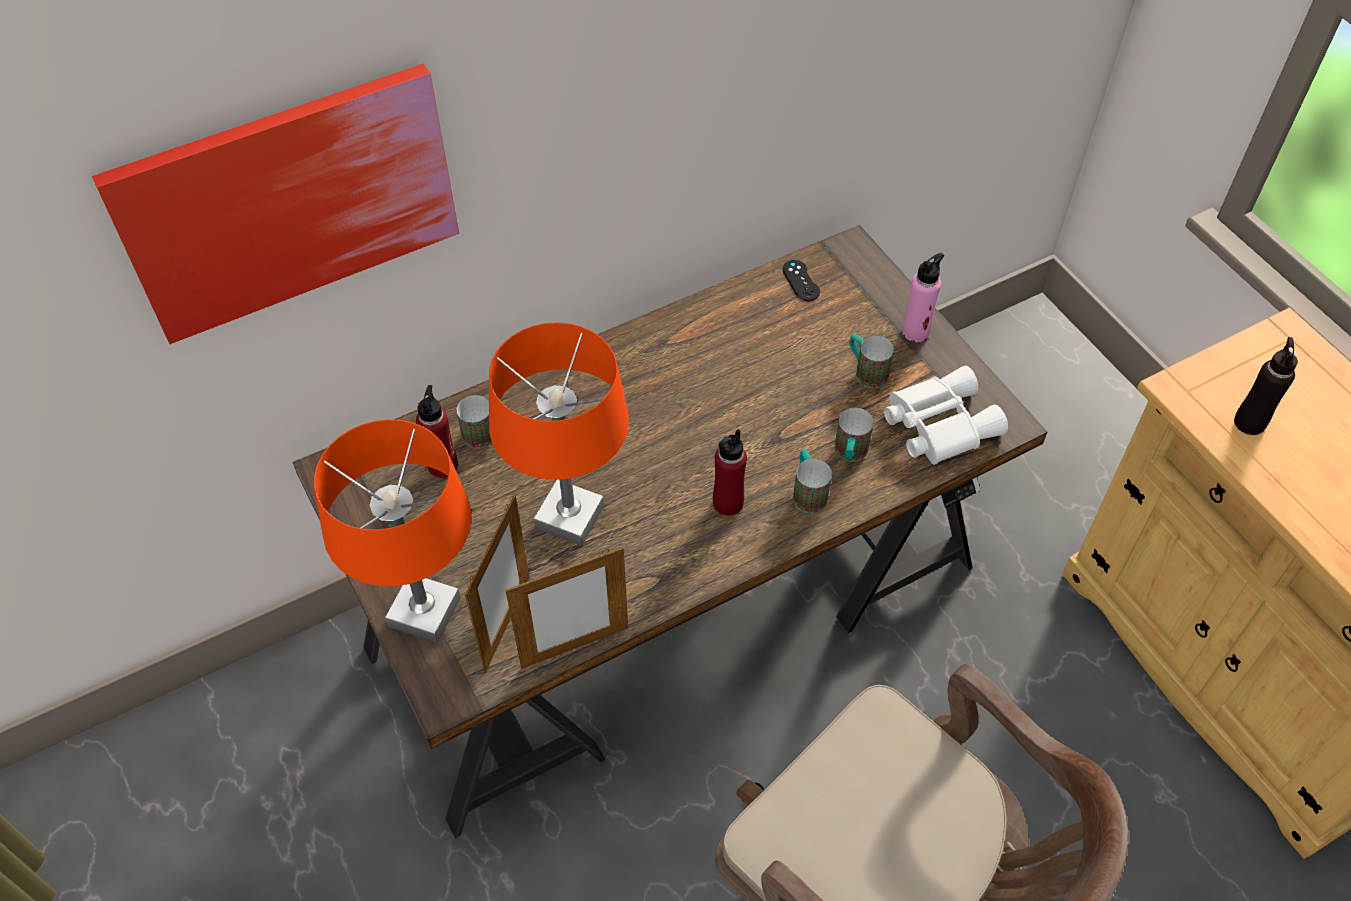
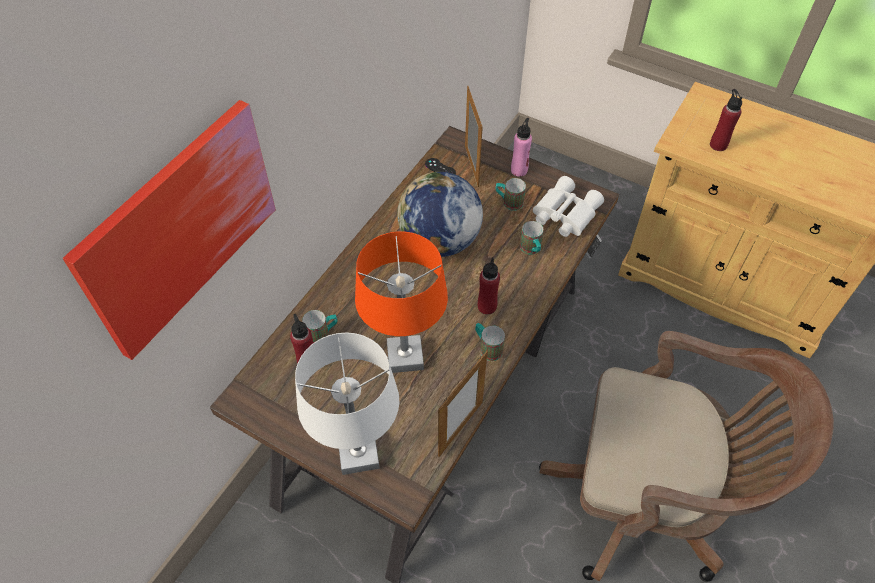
camera: 30 degrees left, 0 degrees up
orange table lamp [314,419,471,643] -> white table lamp [295,332,400,475]
picture frame [465,495,530,672] -> picture frame moved to [465,85,483,187]
mug [793,449,832,513] -> mug moved to [475,323,505,361]
black bottle [1234,337,1298,435] -> red bottle [710,89,742,151]
none -> globe [397,172,483,257]

